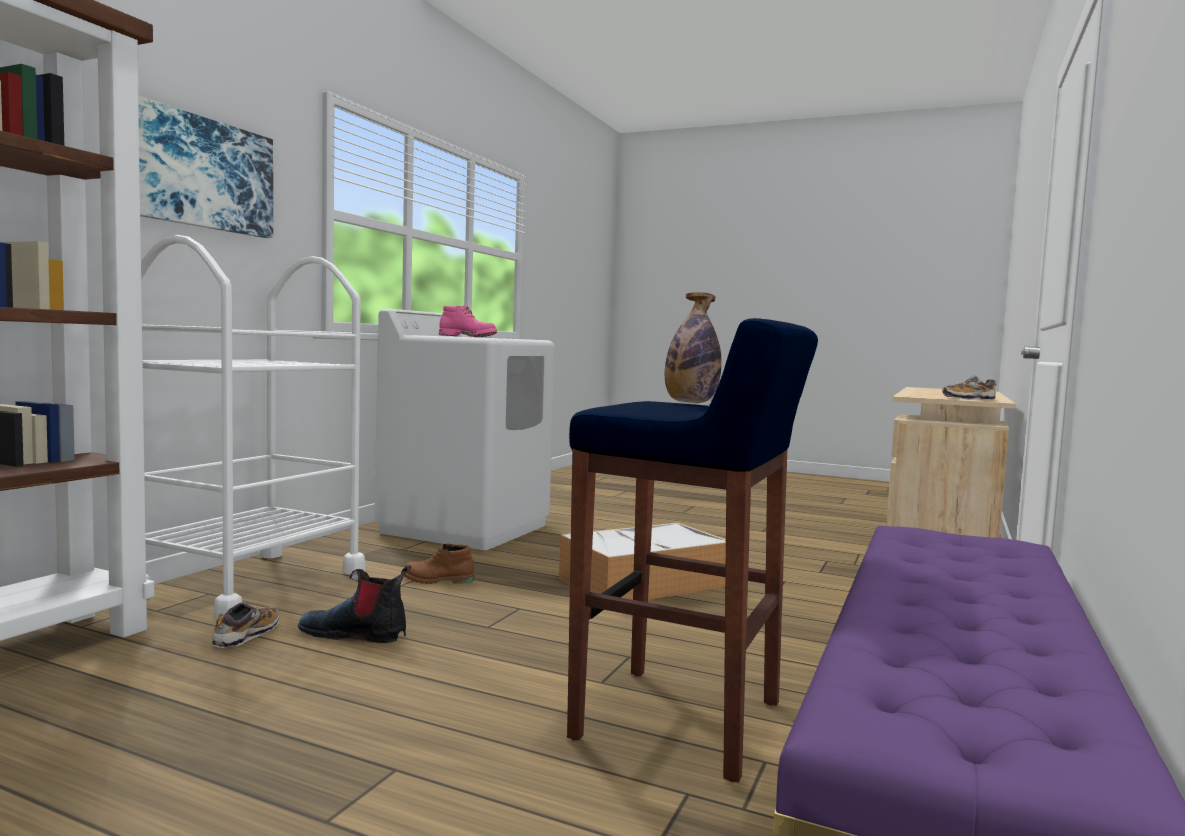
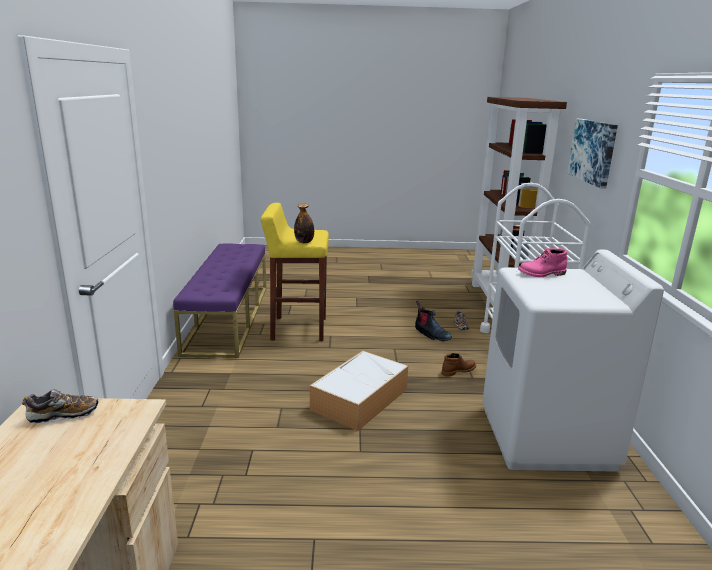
camera: 155 degrees right, 15 degrees up
boot [298,565,411,643] -> boot turned 60 degrees clockwise [415,301,452,342]
blue stool [567,318,818,783] -> yellow stool [261,203,329,341]

